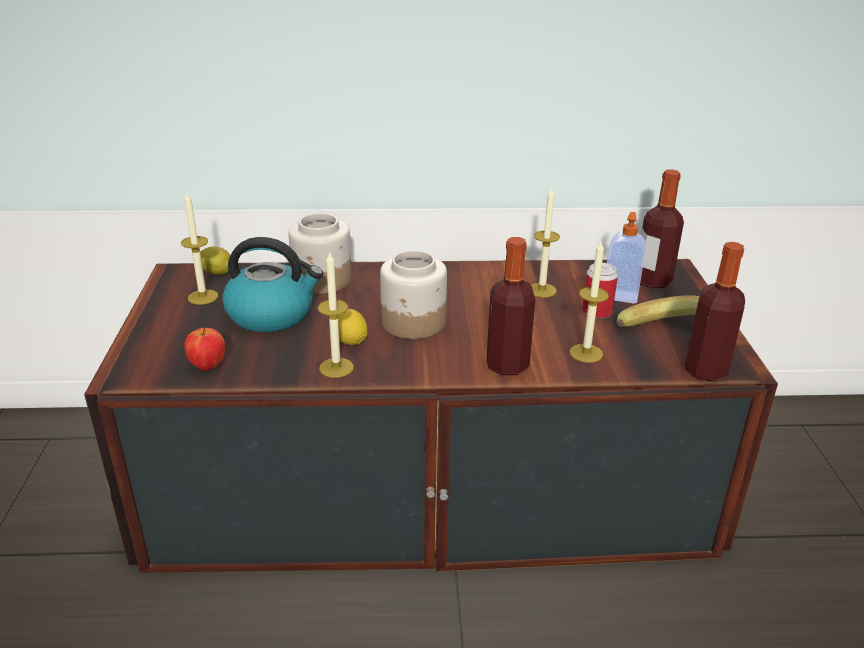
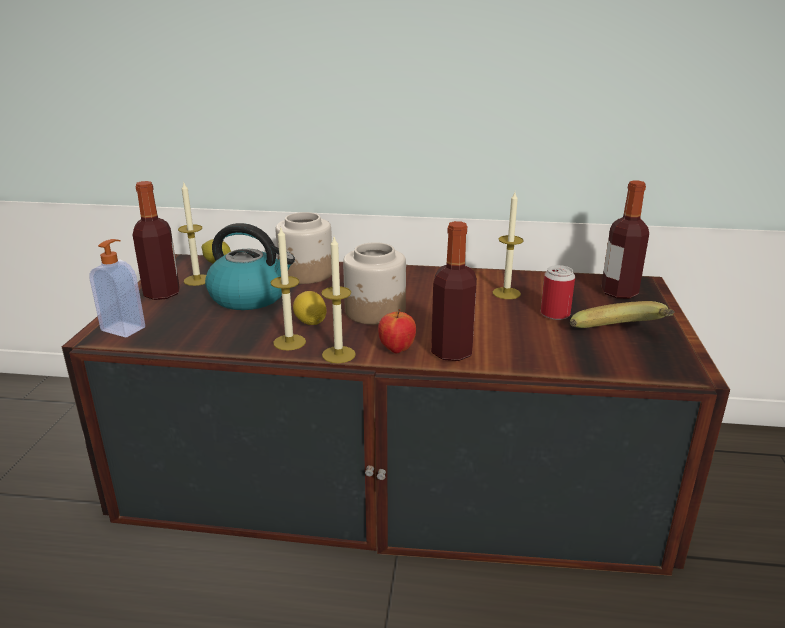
camera: 10 degrees right, 5 degrees down
apple [184,326,225,371] -> apple moved to [378,309,416,353]
candle [569,241,609,363] -> candle moved to [321,237,356,363]
soap dispenser [607,212,646,304] -> soap dispenser moved to [89,239,145,338]
bottle [684,242,745,382] -> bottle moved to [133,181,180,300]

